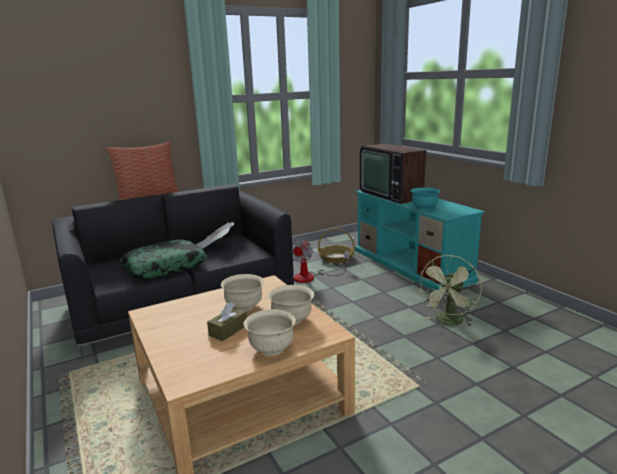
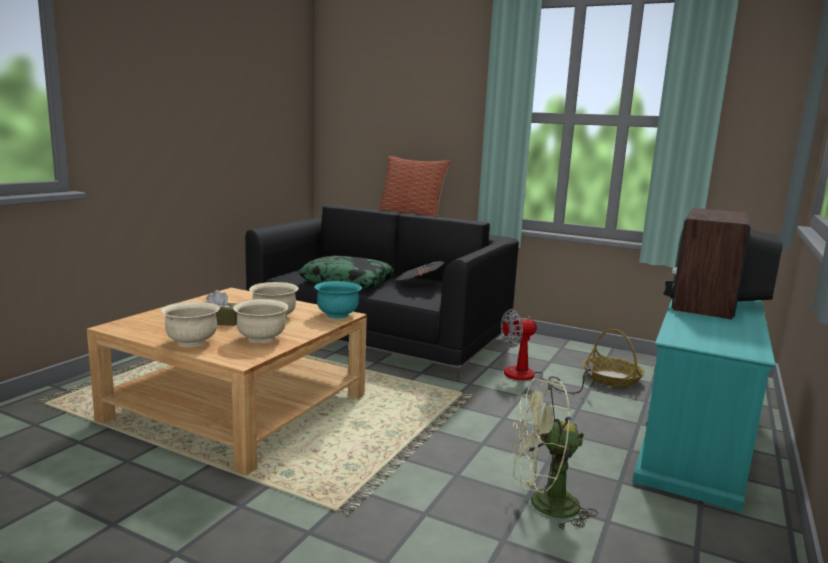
camera: 55 degrees right, 5 degrees down
turquoise bowl [410,188,441,210] -> turquoise bowl moved to [314,281,362,318]

